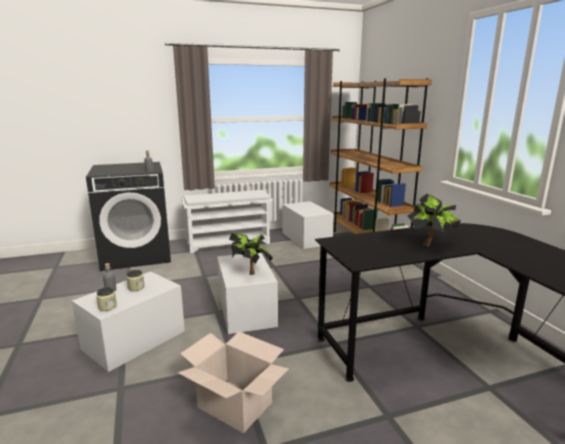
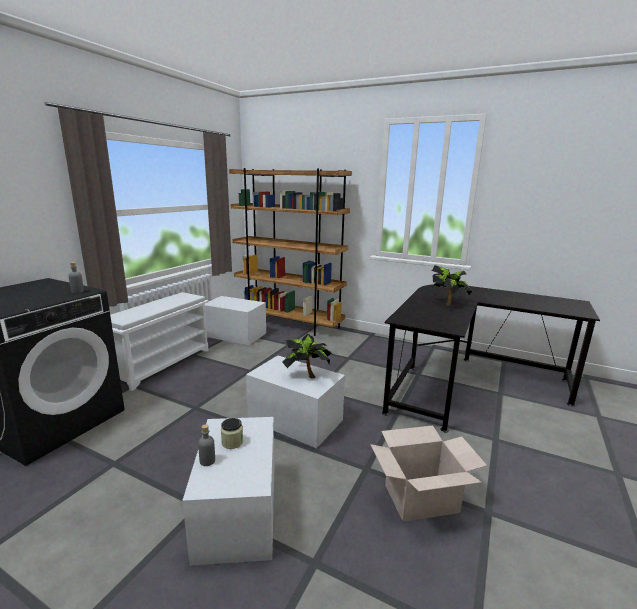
camera: 45 degrees left, 0 degrees up
jar [96,287,117,311] -> none

